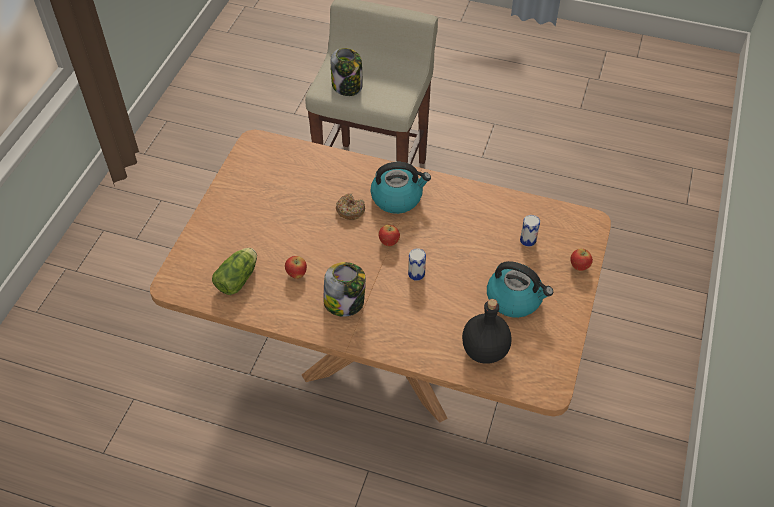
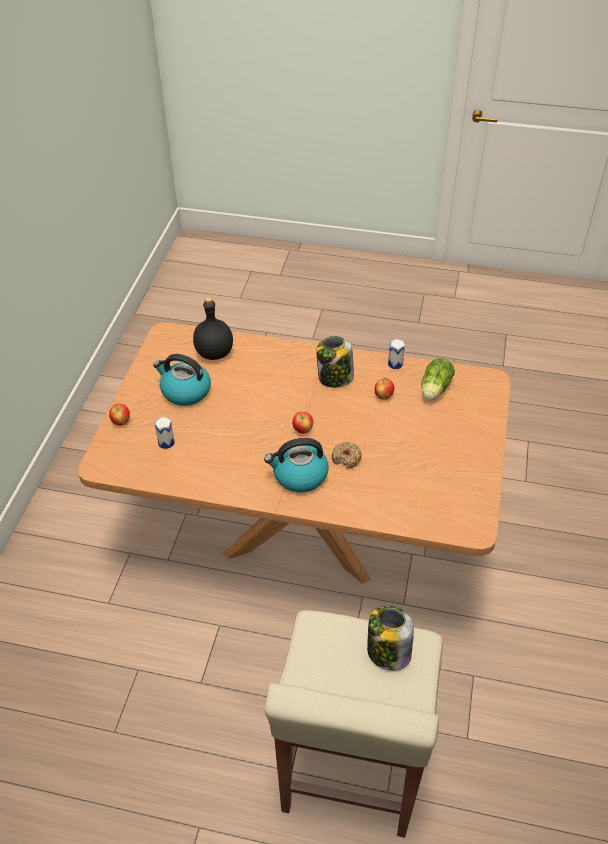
camera: 175 degrees right, 5 degrees down
can [408,248,426,281] -> can moved to [388,339,405,369]

